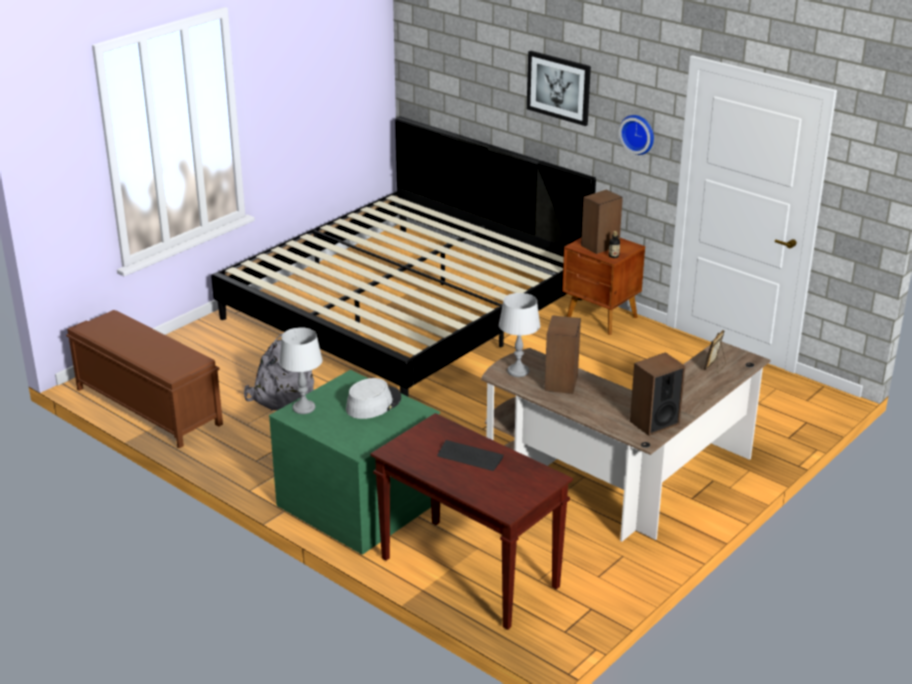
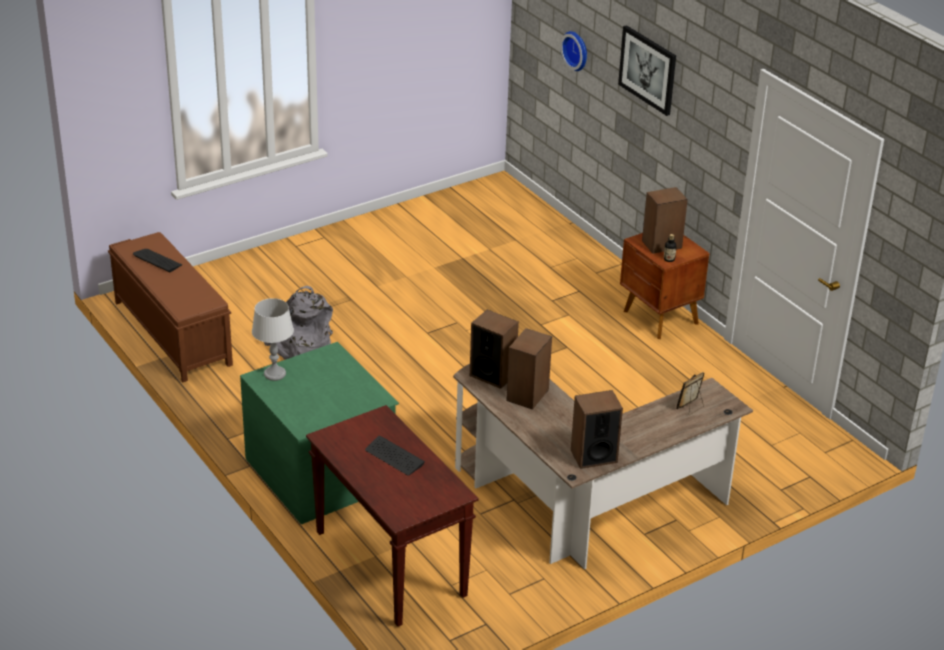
camera: 15 degrees right, 5 degrees up
bed [211,116,596,396] -> none
grey hat [346,378,401,419] -> none
grey table lamp [499,293,541,377] -> speaker [470,310,519,389]
wall clock [619,115,654,155] -> wall clock moved to [560,31,587,71]
none -> keyboard [133,249,182,272]

